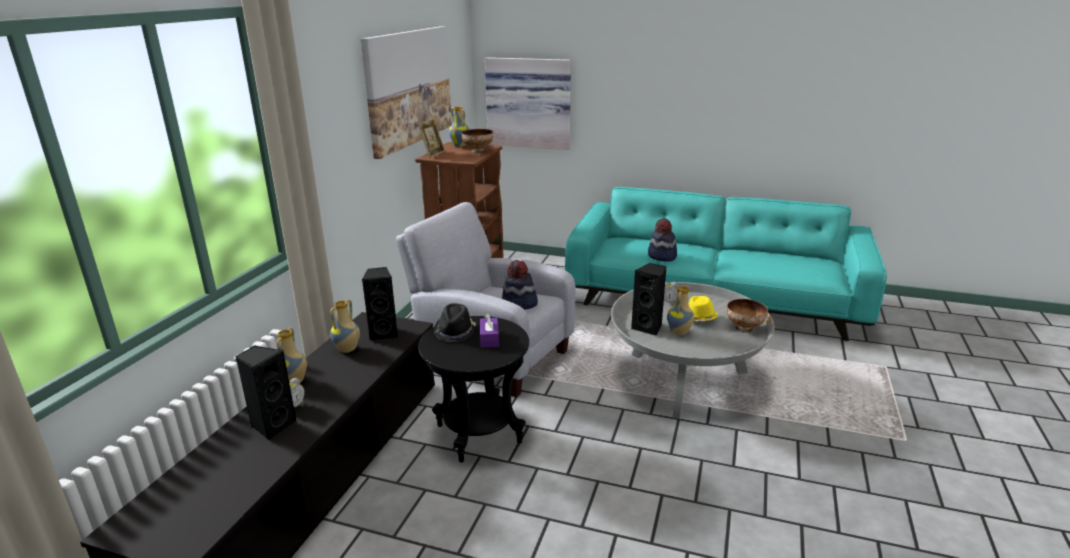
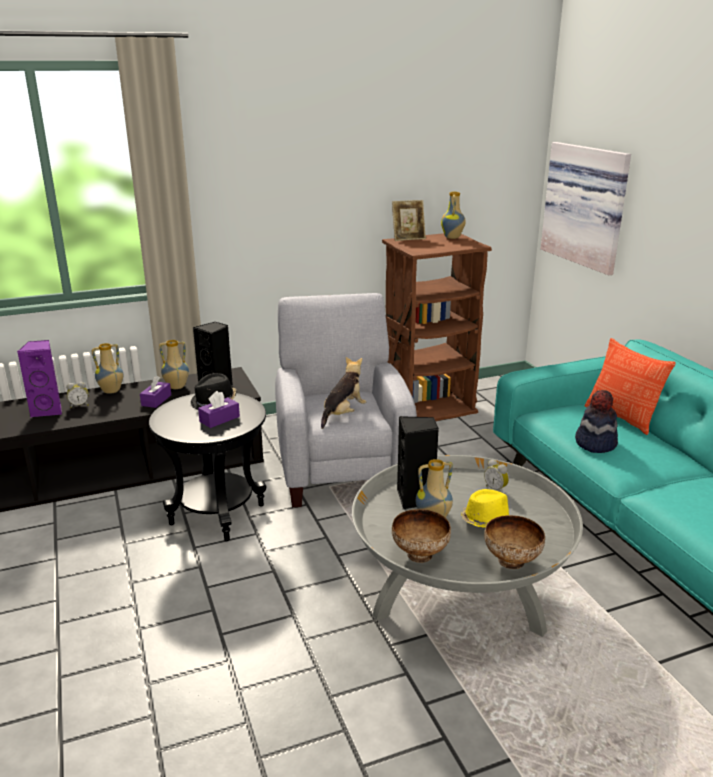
camera: 50 degrees right, 0 degrees up
black speaker [235,346,296,441] -> purple speaker [17,340,62,417]
picture [360,26,452,159] -> none
bowl [461,129,494,153] -> bowl moved to [392,509,451,563]
hat [502,260,538,310] -> plush toy [321,357,366,429]
none -> purple tissue box [140,376,171,408]
none -> orange pillow [585,338,676,435]

